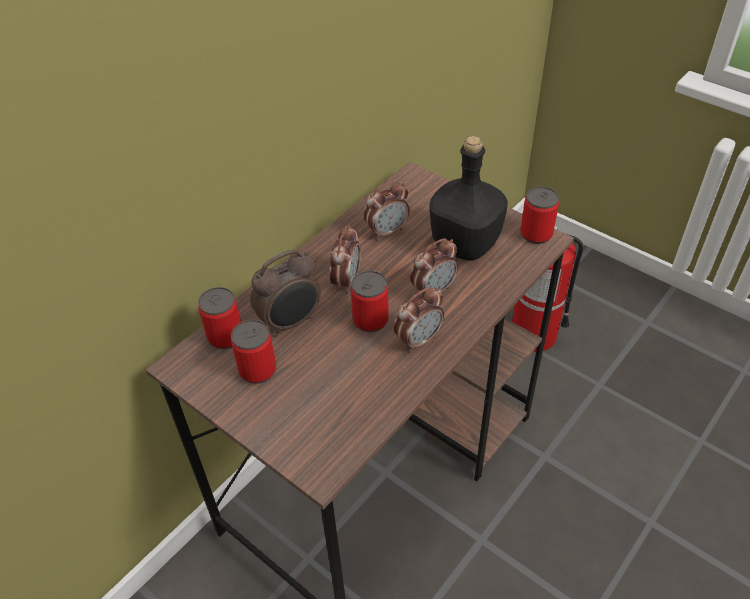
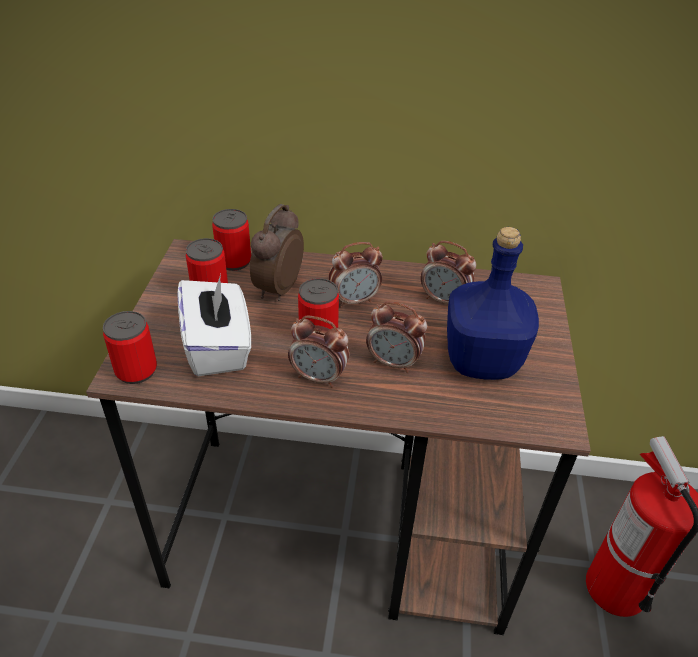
camera: 55 degrees right, 5 degrees down
alarm clock [250,249,321,337] -> alarm clock turned 90 degrees clockwise [250,204,304,301]
black bottle [429,136,508,261] -> blue bottle [447,227,539,380]
can [520,187,559,244] -> can moved to [103,311,157,384]
none -> white tissue box [177,274,251,376]

